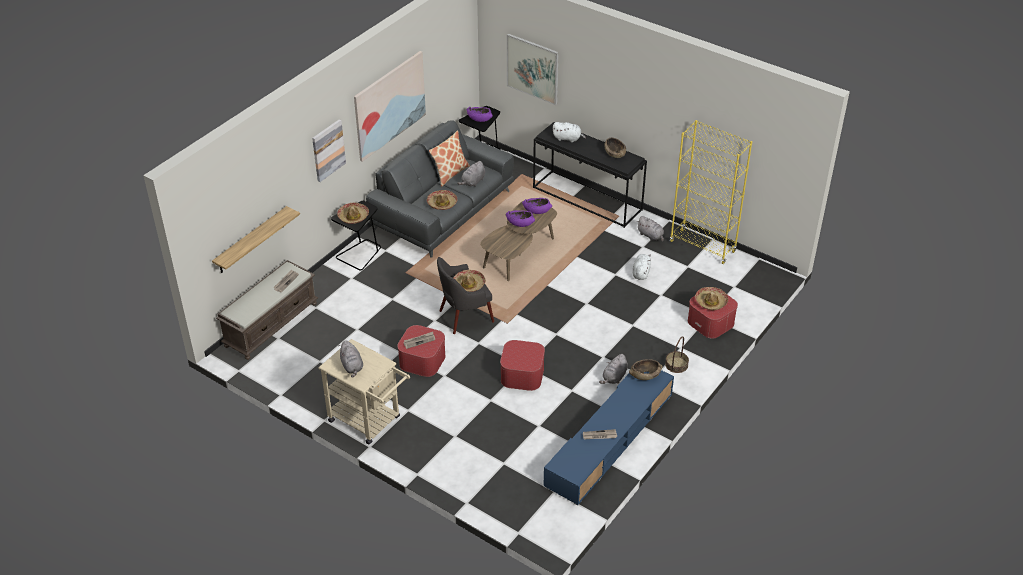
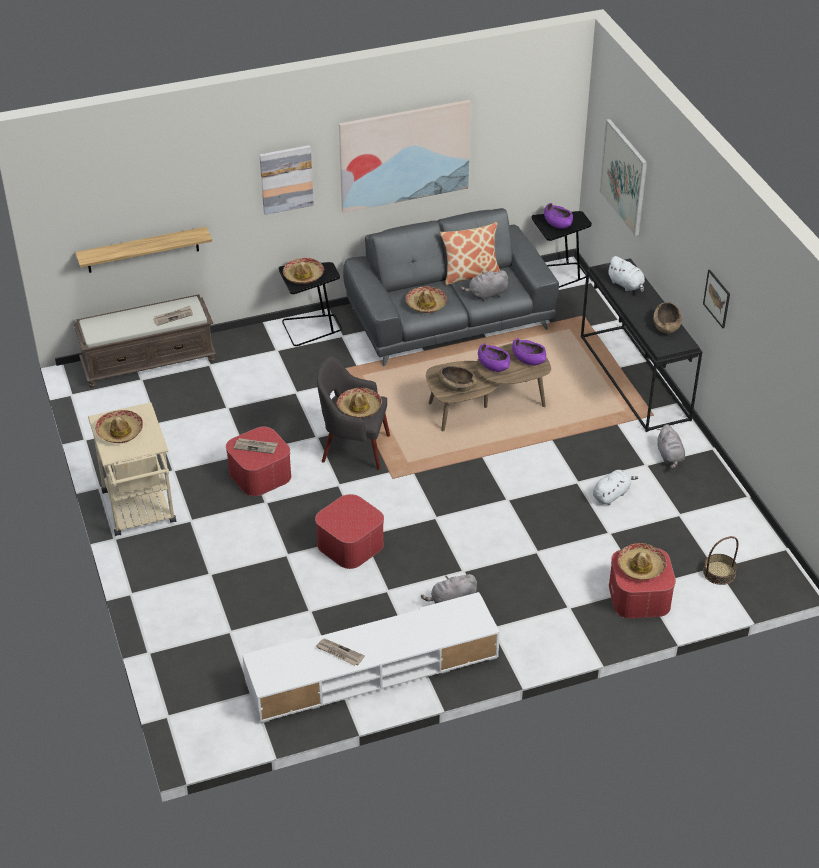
camera: 35 degrees right, 0 degrees up
grey plush toy [339,340,363,378] -> hat [95,410,143,443]
blue tv stand [543,370,674,506] -> white tv stand [242,592,500,724]
brown bowl [629,359,662,380] -> brown bowl moved to [437,366,478,392]
basket [665,336,689,373] -> basket moved to [703,536,738,585]
yellow bookcase [670,120,753,264] -> none
none -> picture [703,270,730,328]

